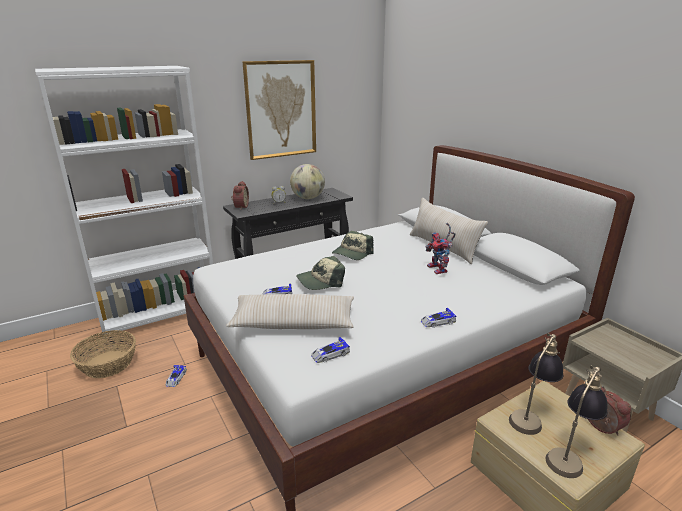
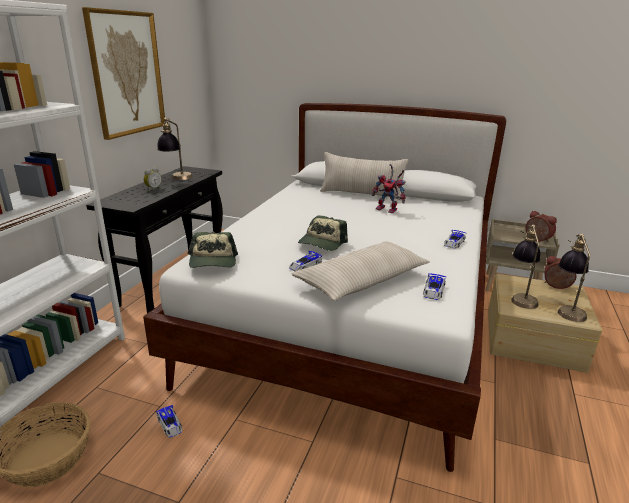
camera: 40 degrees left, 0 degrees up
alarm clock [231,181,249,210] -> alarm clock moved to [525,210,557,243]
globe [290,164,325,199] -> table lamp [157,117,193,180]
cap [332,231,374,260] -> cap moved to [188,232,238,268]

